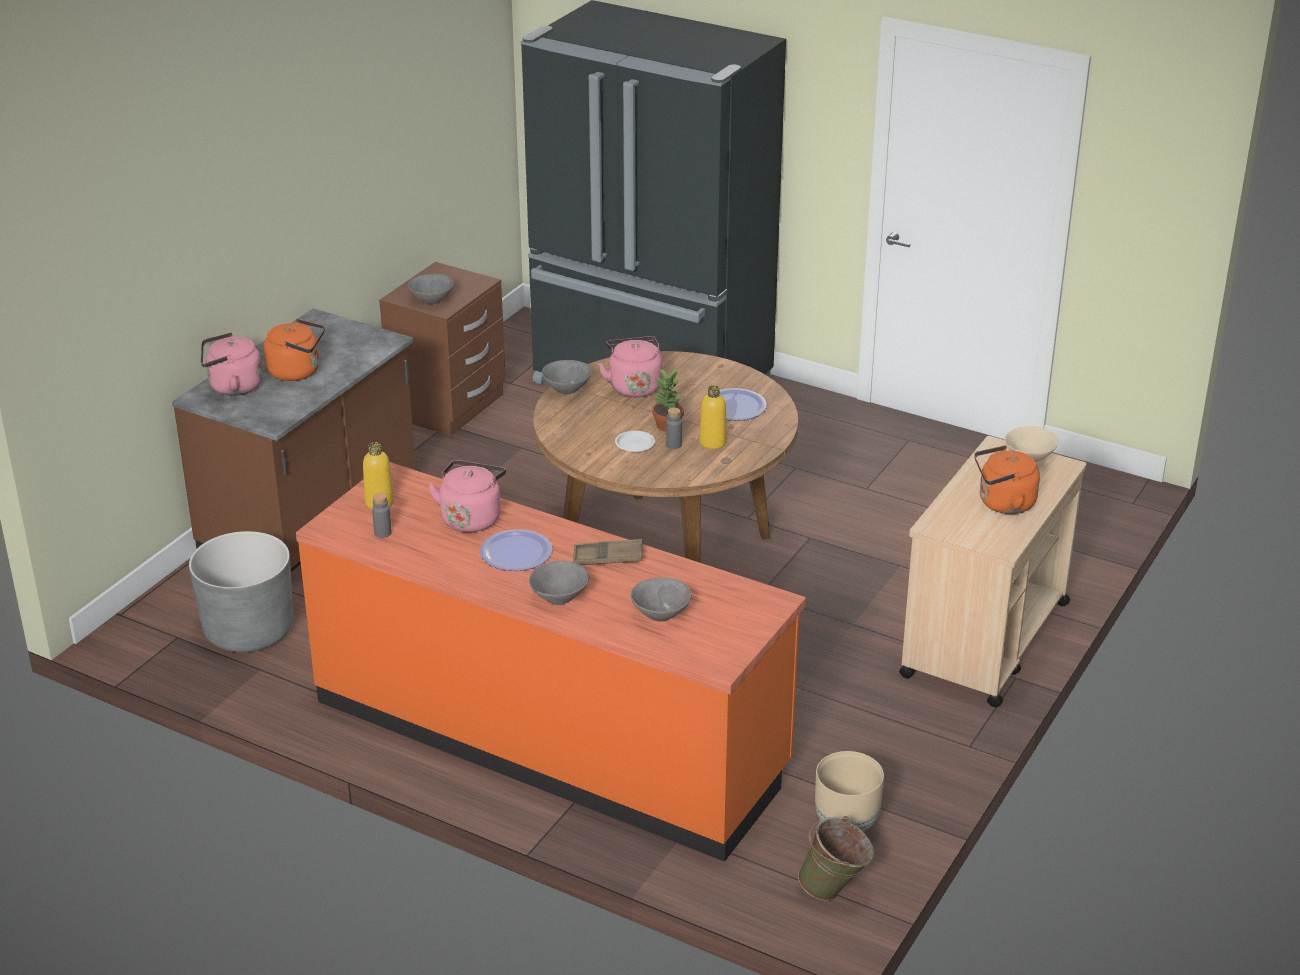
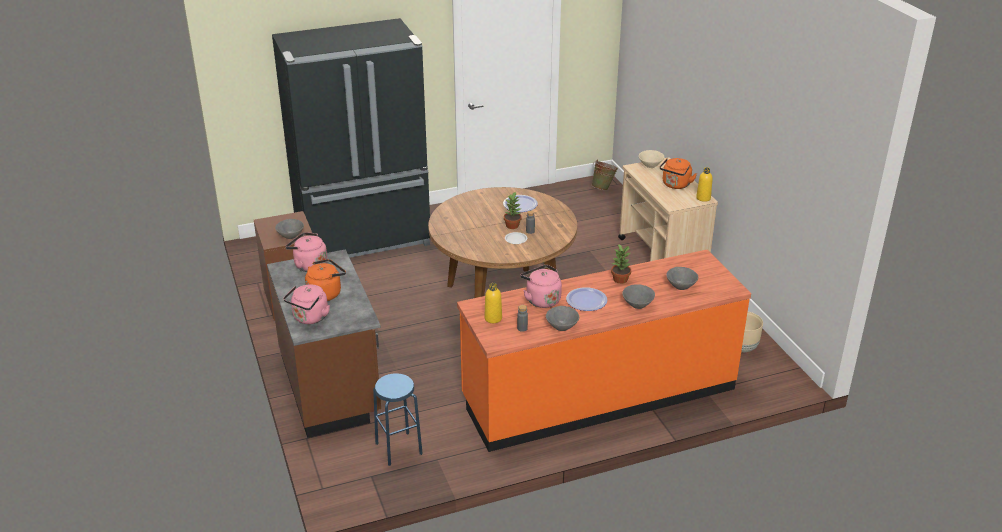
camera: 50 degrees left, 0 degrees up
grey planter [189,531,293,653] -> blue stool [373,373,423,466]
grey bowl [542,360,592,394] -> grey bowl moved to [546,306,579,331]
brown tray [573,539,643,565] -> potted plant [611,244,631,284]
pink kettle [598,336,662,397] -> pink kettle moved to [285,232,327,272]
yellow bottle [699,385,727,449] -> yellow bottle moved to [696,167,713,202]
green bucket [798,816,874,901] -> green bucket moved to [592,160,618,191]

